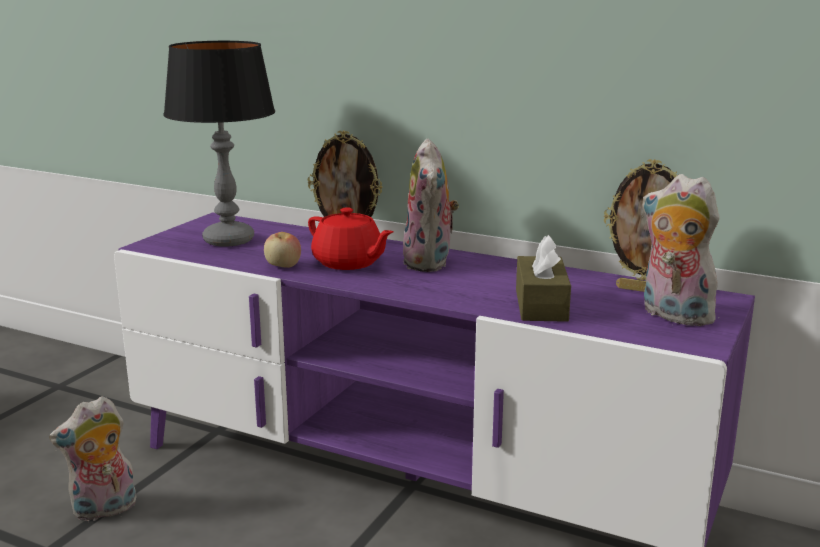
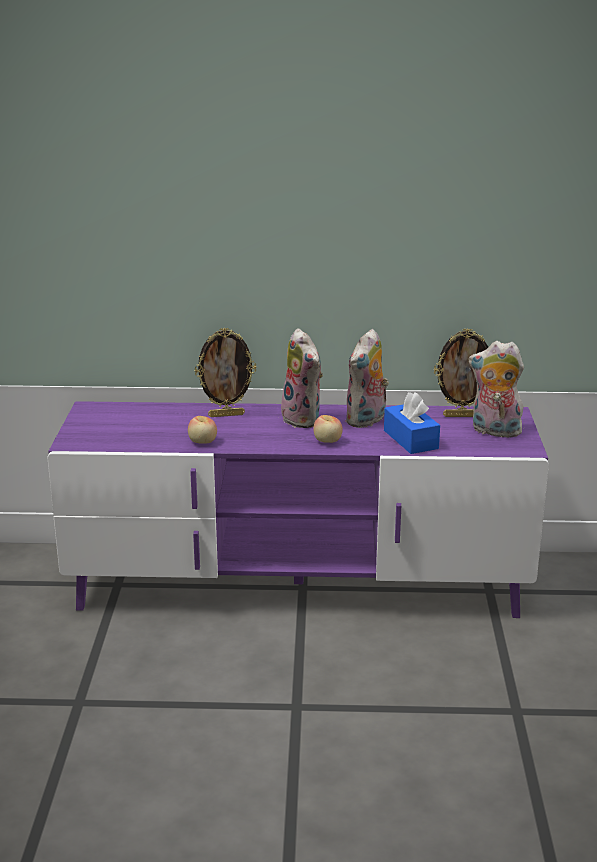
camera: 25 degrees left, 5 degrees up
plush toy [49,396,136,521] -> plush toy moved to [345,329,389,428]
table lamp [163,41,275,247] -> none
red teapot [308,207,393,270] -> none
brown tissue box [516,235,571,322] -> blue tissue box [384,392,440,454]
none -> apple [313,415,343,443]

